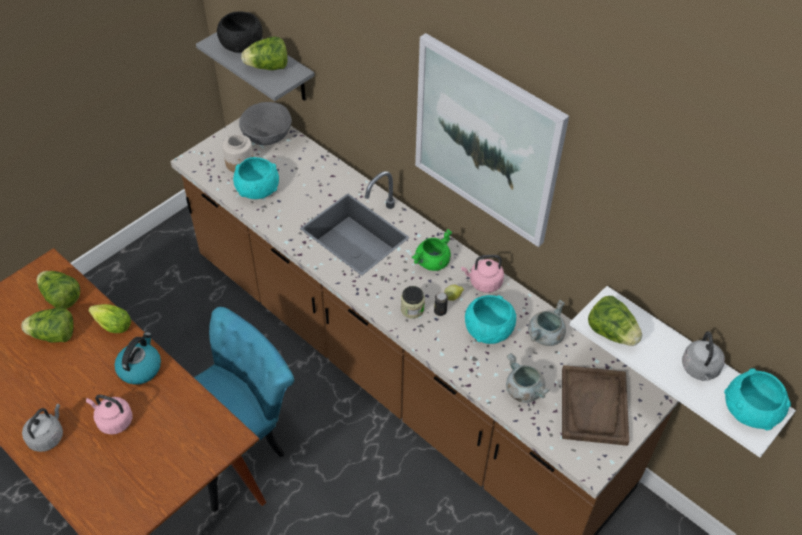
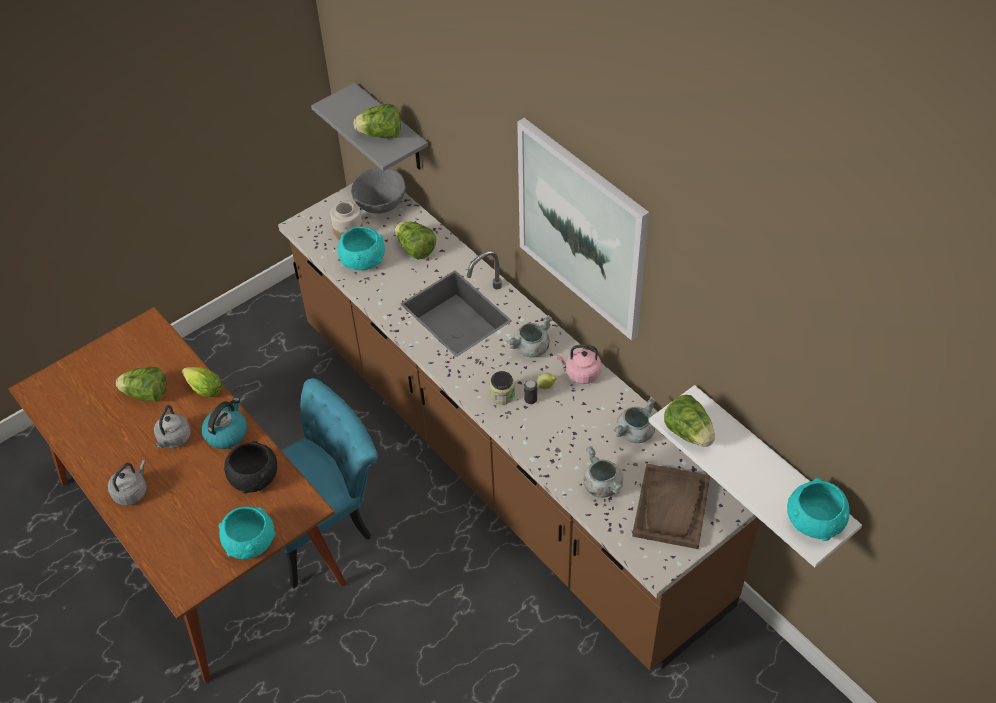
camera: 10 degrees right, 0 degrees up
lettuce [36,271,80,309] -> lettuce moved to [395,221,436,260]
pink kettle [86,395,133,435] -> none
black bowl [217,11,263,53] -> black bowl moved to [224,441,277,493]
green cooking pot [412,229,452,271] -> grey cooking pot [506,315,552,358]
turquoise bowl [465,295,516,344] -> turquoise bowl moved to [218,506,275,559]
grey kettle [682,331,725,381] -> grey kettle moved to [154,405,191,448]

